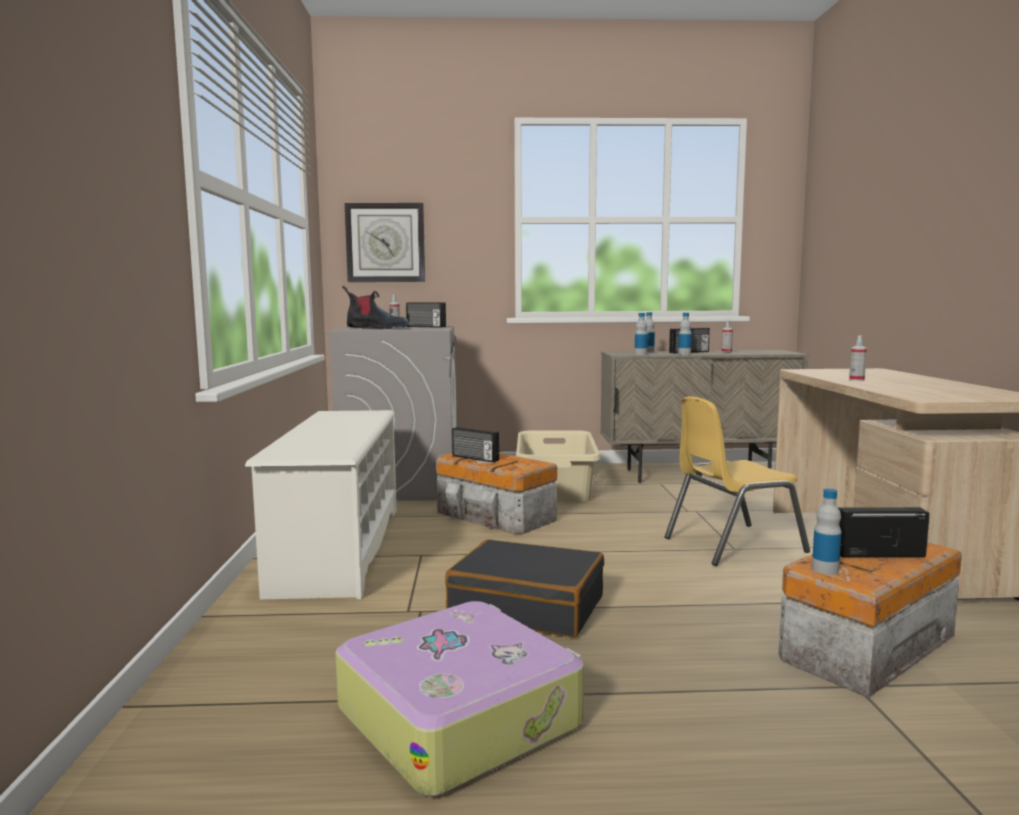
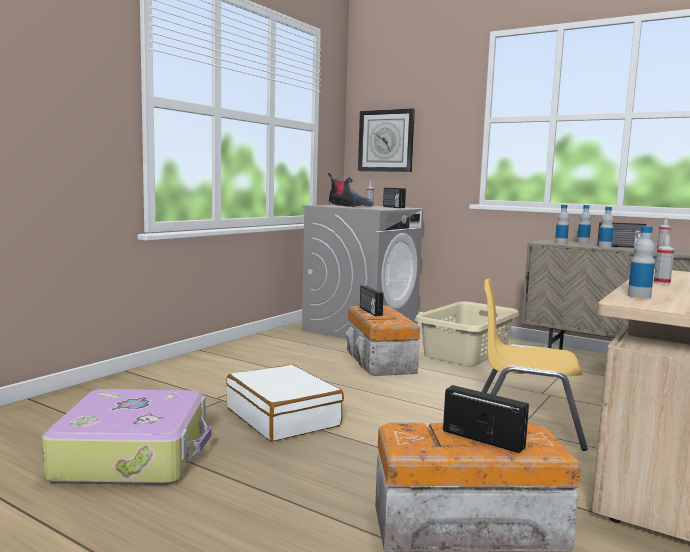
camera: 35 degrees right, 0 degrees up
white shoe rack [245,410,396,599] -> none
black suitcase [445,539,604,637] -> white suitcase [226,364,344,442]
bottle [812,489,842,575] -> bottle moved to [628,226,655,298]

